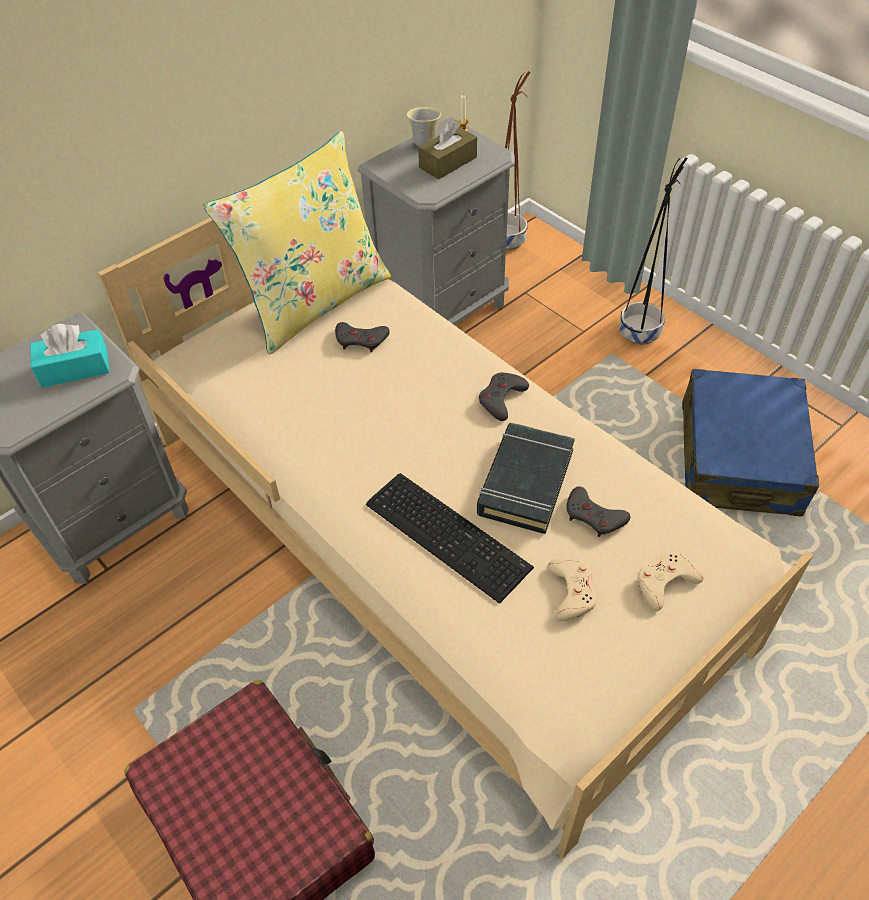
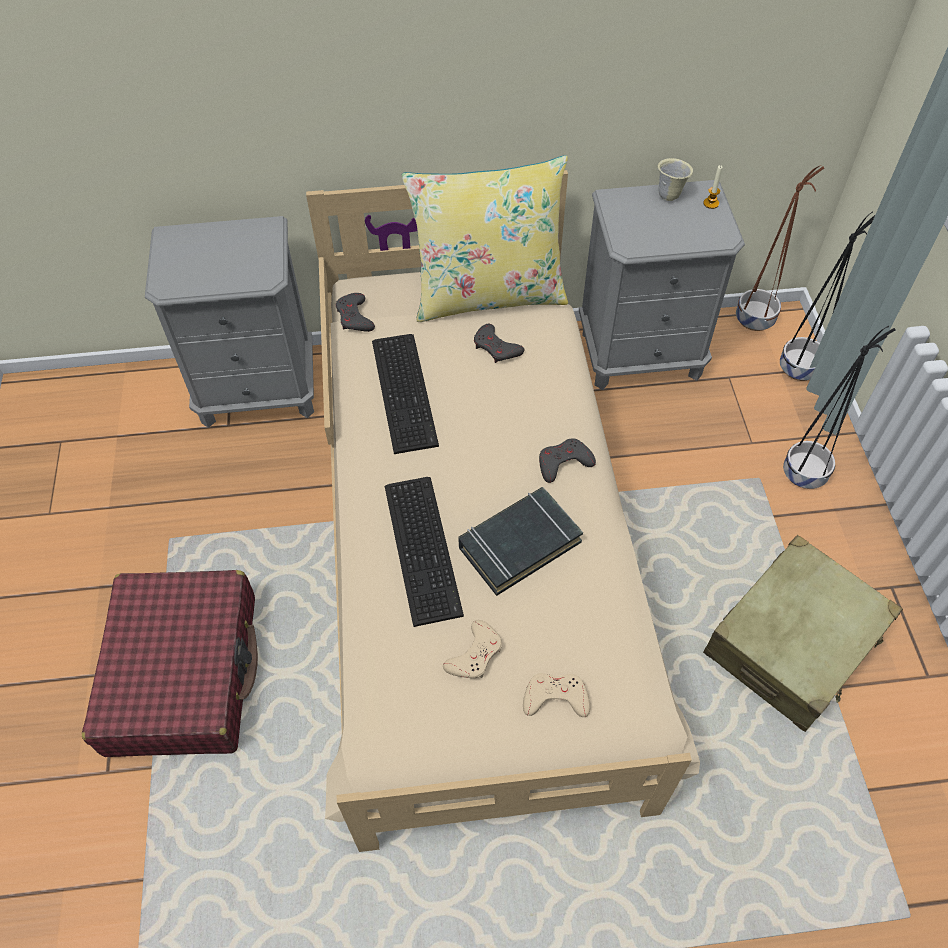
camera: 35 degrees right, 5 degrees up
turquoise tissue box [30,324,109,387] -> none
brown tissue box [418,121,477,180] -> none
grey game controller [566,486,630,537] -> grey game controller moved to [336,293,375,332]
blue suitcase [682,369,819,516] -> beige suitcase [703,535,903,732]
none -> keyboard [372,334,439,454]
none -> black planter [780,211,875,381]

